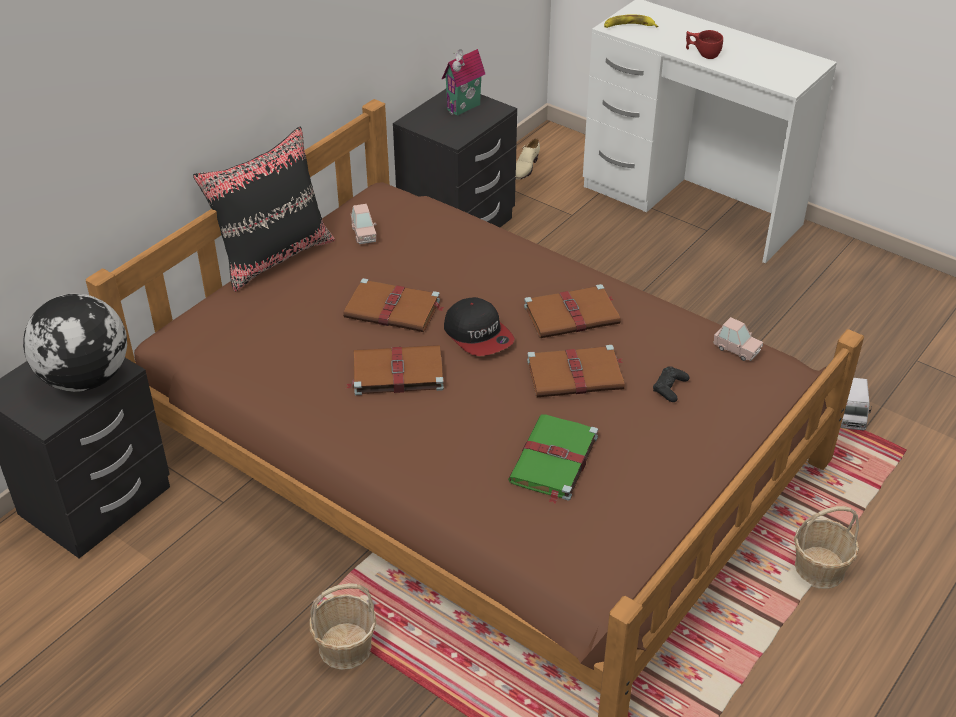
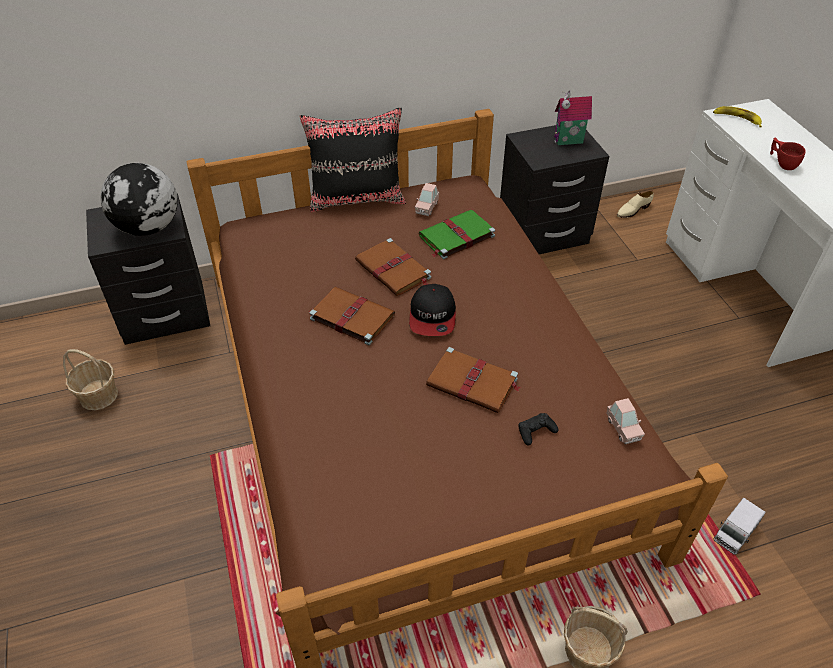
camera: 35 degrees right, 5 degrees up
basket [309,583,376,670] -> basket moved to [63,349,118,410]
green book [508,414,598,504] -> green book moved to [419,210,495,259]
brown book [524,284,621,338] -> none

